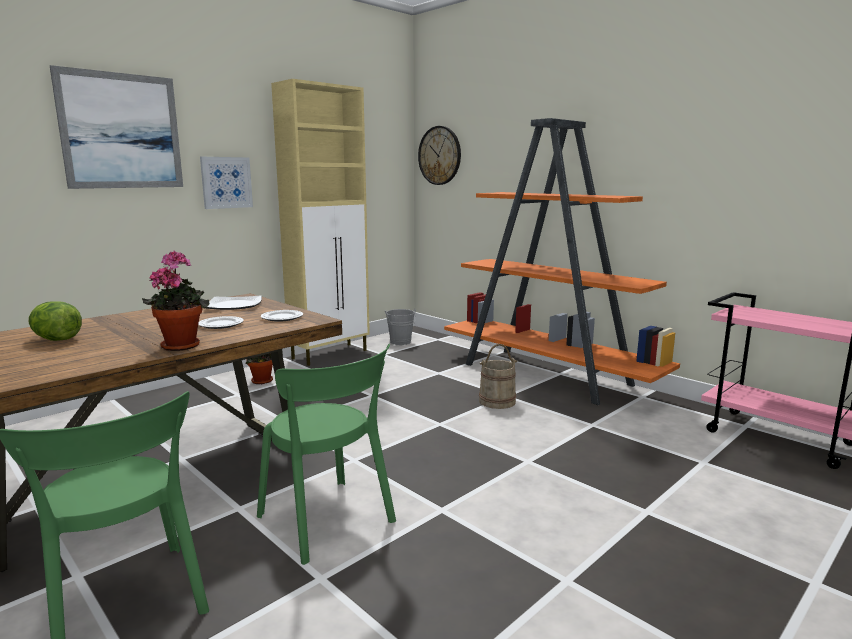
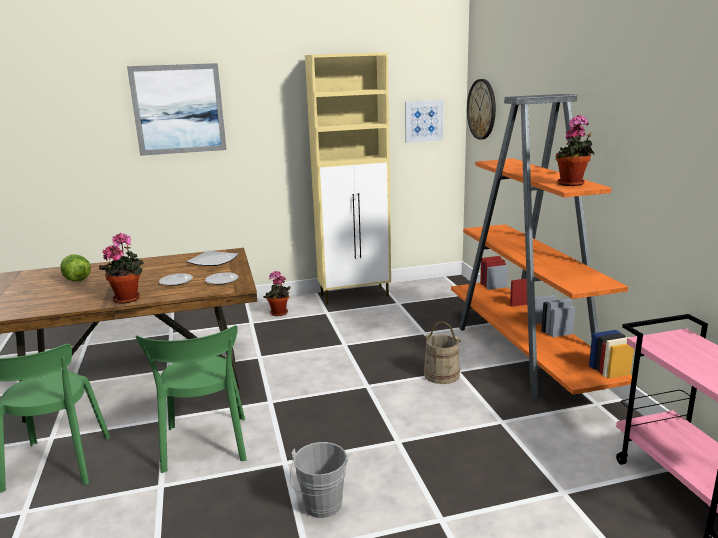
camera: 30 degrees right, 5 degrees up
picture [200,157,253,209] -> picture moved to [405,100,444,143]
grey bucket [385,308,416,345] -> grey bucket moved to [290,442,349,518]
none -> potted plant [556,115,594,186]

